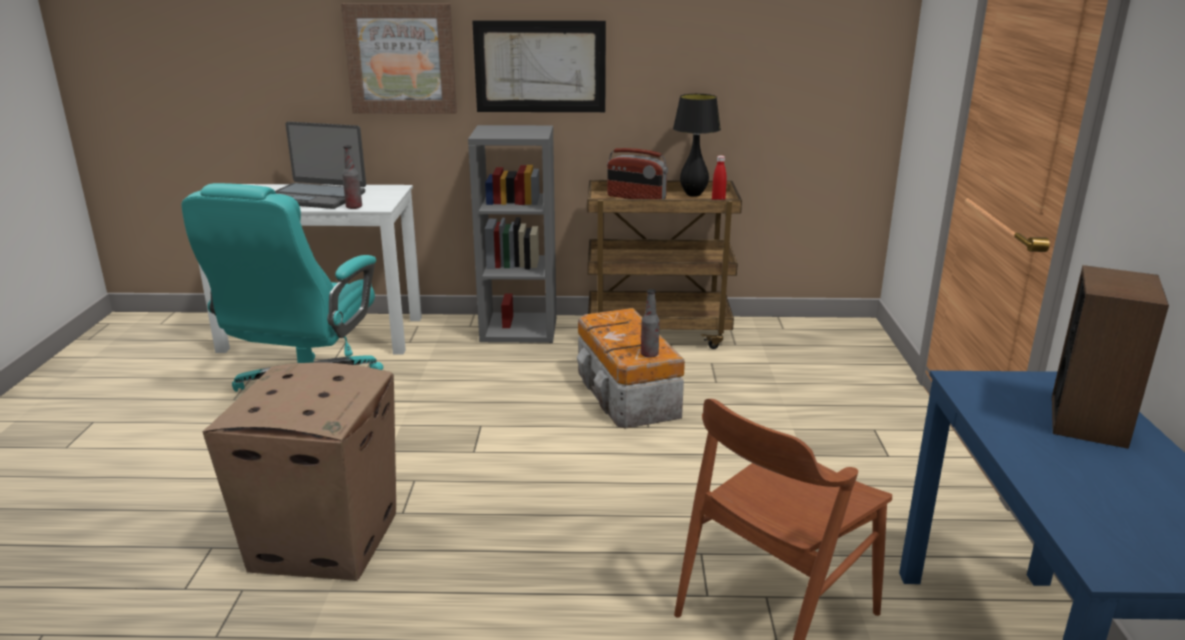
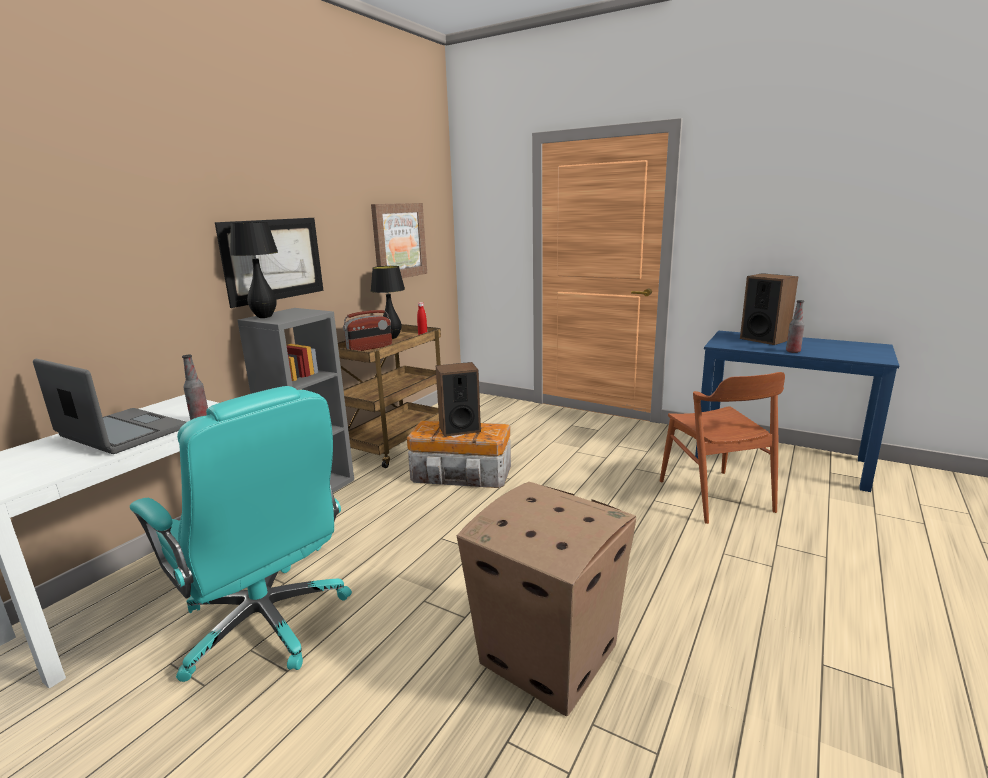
camera: 60 degrees left, 5 degrees down
laptop [275,122,366,209] -> laptop turned 105 degrees counterclockwise [33,359,186,454]
picture [341,3,457,114] -> picture moved to [371,203,427,278]
bottle [641,289,660,358] -> bottle moved to [786,300,805,353]
none -> black table lamp [230,222,278,318]
none -> speaker [436,362,481,437]

